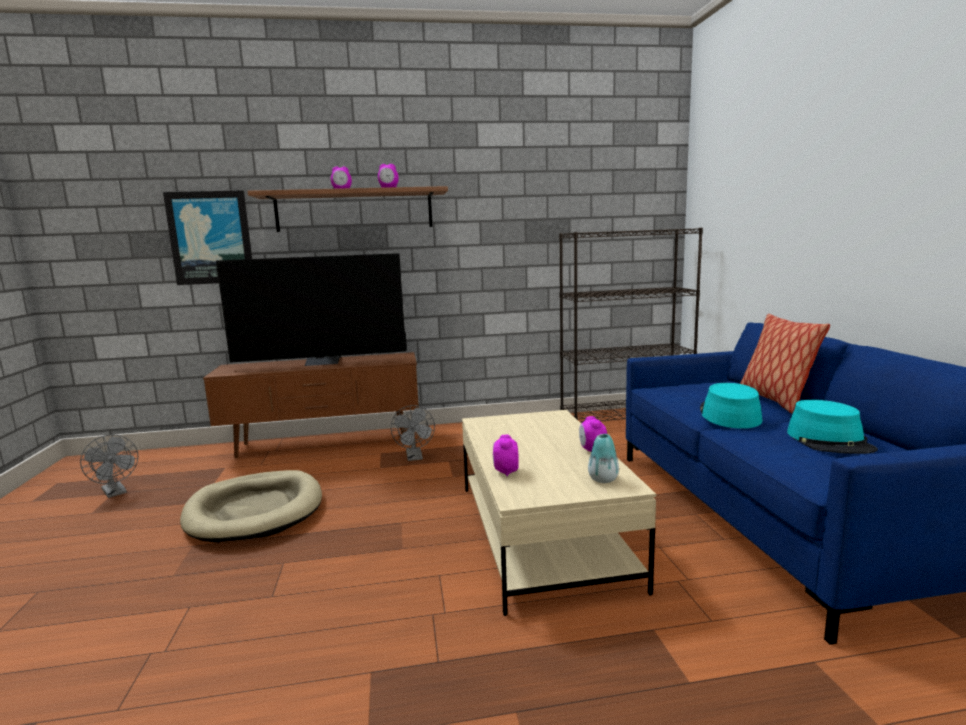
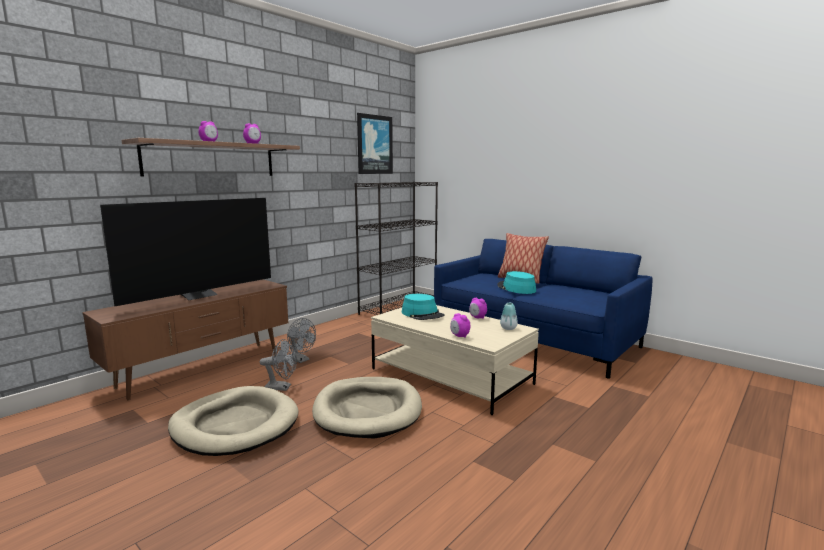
camera: 40 degrees left, 0 degrees up
grey fan [80,435,138,498] -> grey fan moved to [260,339,297,391]
picture [163,190,252,285] -> picture moved to [357,113,393,174]
turquoise hat [787,400,878,454] -> turquoise hat moved to [402,294,444,320]
none -> beige dog bed [312,377,422,438]

